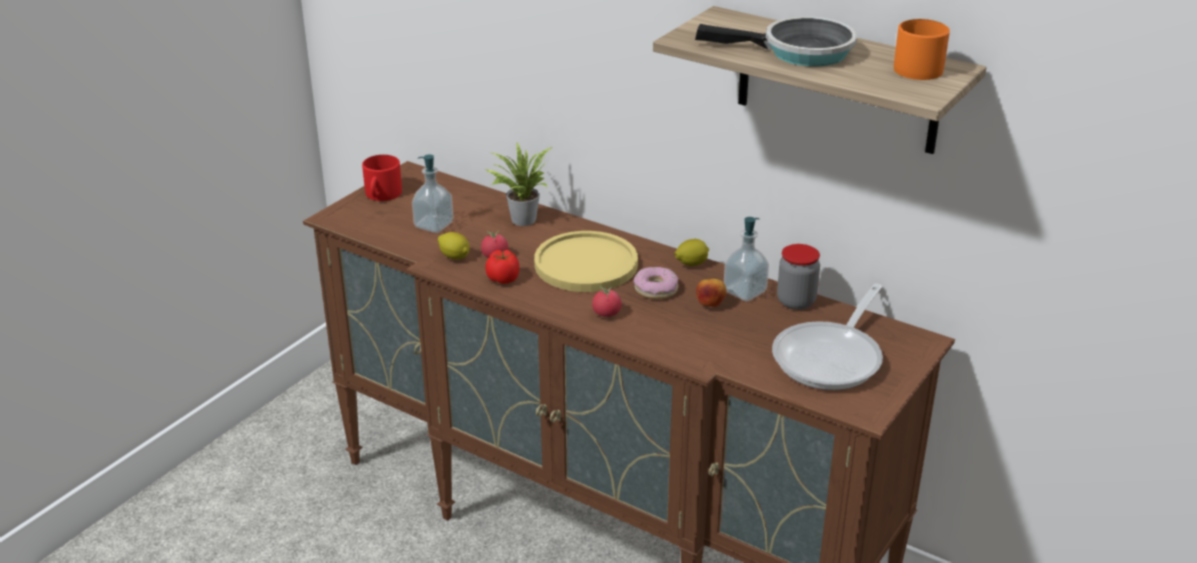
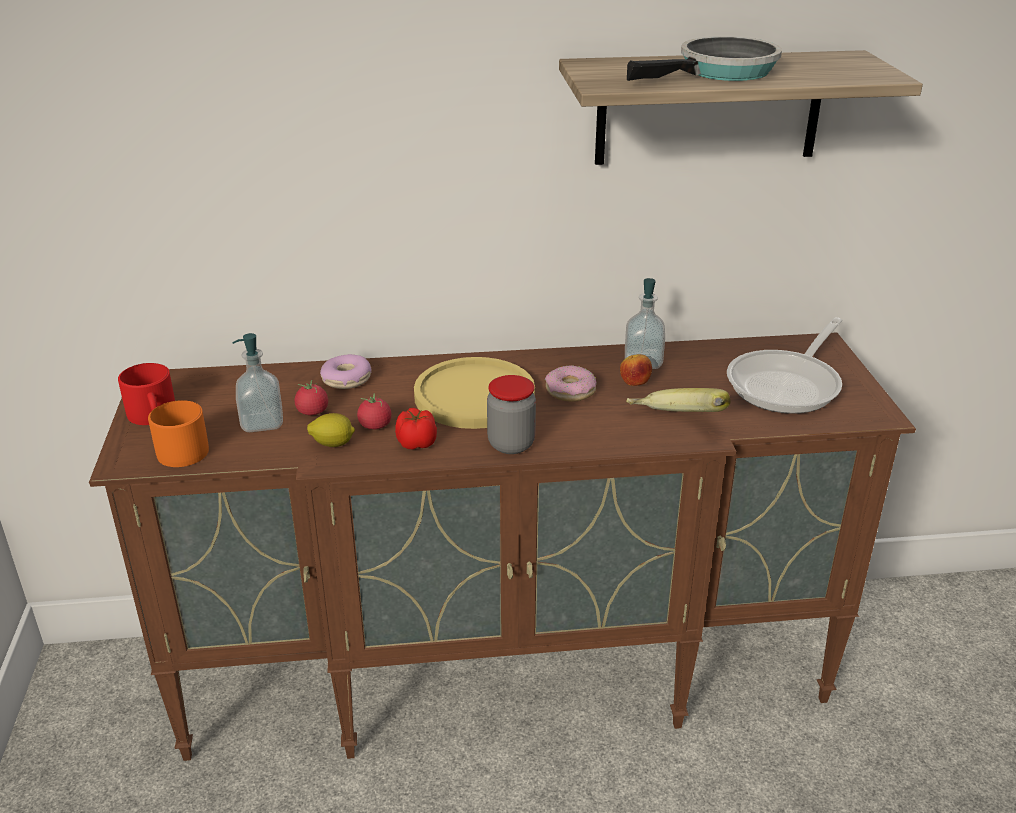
camera: 40 degrees left, 0 degrees up
potted plant [485,143,553,226] -> donut [320,354,372,389]
tomato [592,286,622,317] -> tomato moved to [295,380,328,415]
lemon [675,239,709,266] -> none
frying pan [772,283,883,390] -> frying pan turned 45 degrees clockwise [727,317,843,414]
jar [777,244,820,310] -> jar moved to [487,375,536,454]
orange mug [894,19,950,80] -> orange mug moved to [148,400,209,467]
none -> banana [626,388,731,412]

